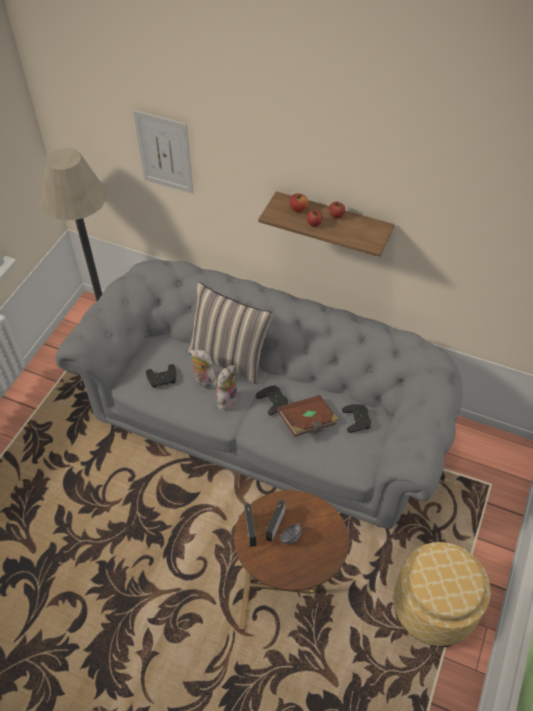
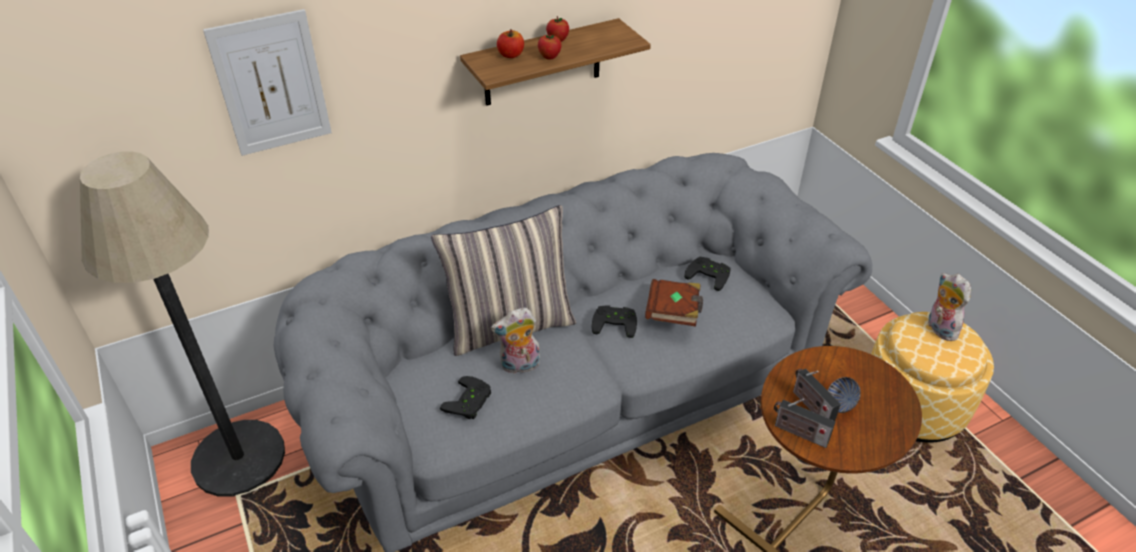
camera: 50 degrees left, 10 degrees down
plush toy [214,365,238,411] -> plush toy moved to [928,273,971,341]

